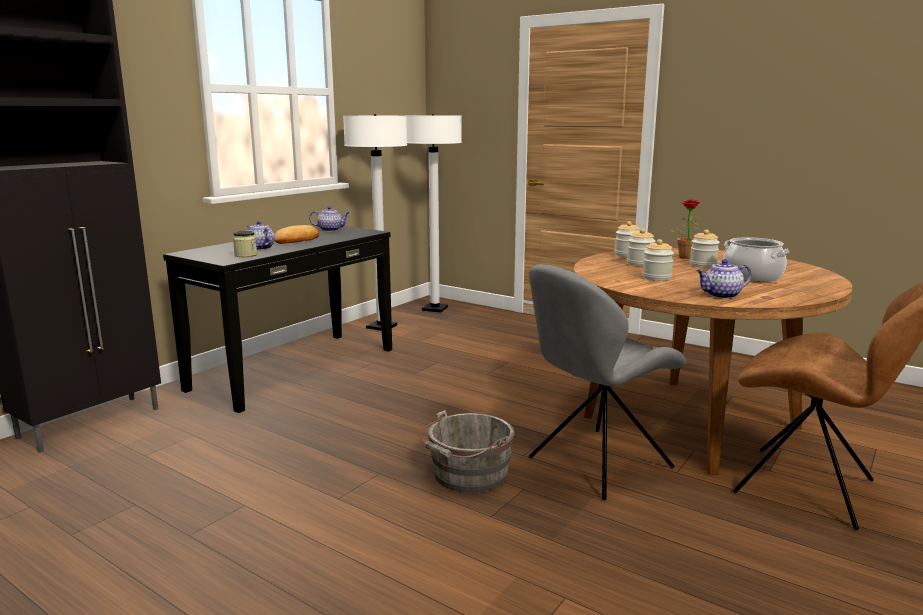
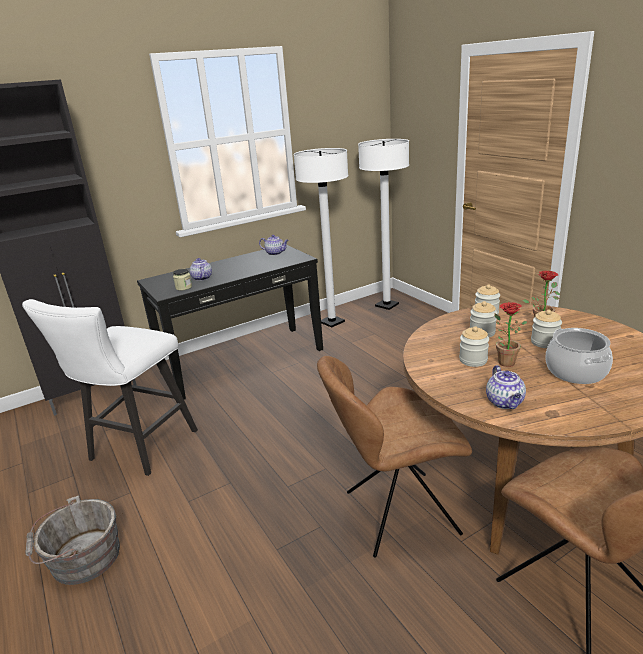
camera: 25 degrees right, 10 degrees up
bread [274,225,319,244] -> none
grey bucket [418,410,515,493] -> grey bucket moved to [26,496,120,585]
grey chair [529,264,686,500] -> brown chair [317,356,472,558]
teapot [696,259,752,299] -> teapot turned 105 degrees counterclockwise [486,365,526,409]
none -> white stool [22,299,198,476]
none -> potted plant [494,302,527,367]

